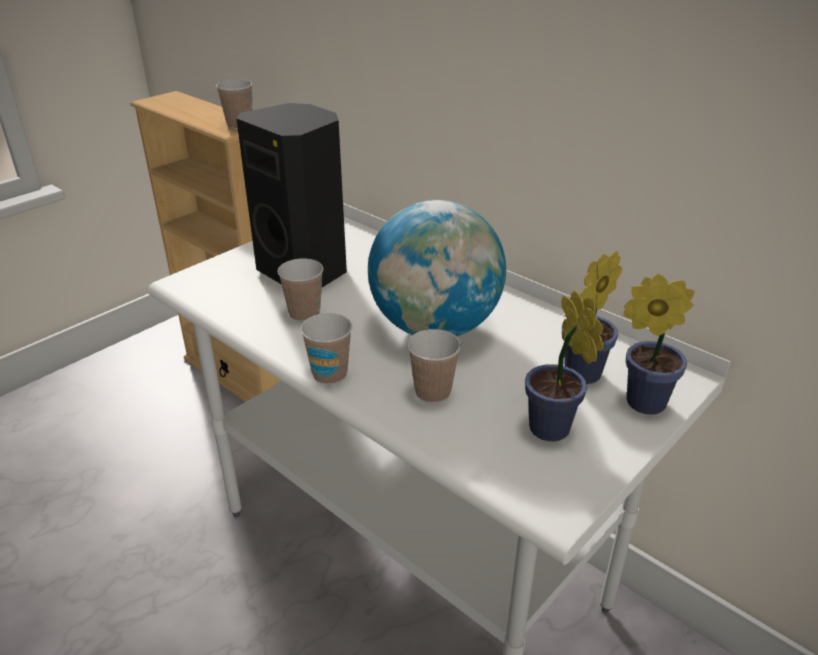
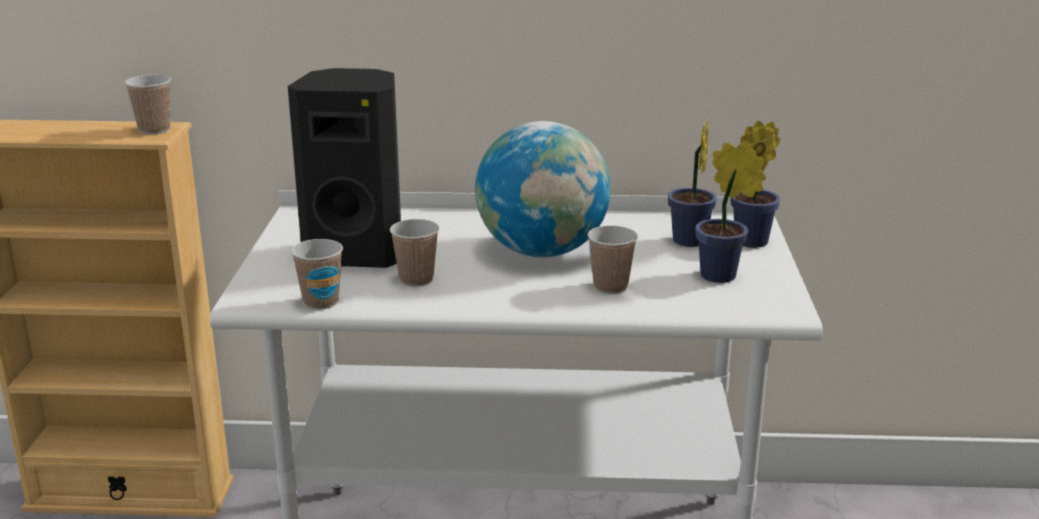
camera: 40 degrees left, 10 degrees down
cup [300,313,352,385] -> cup moved to [291,239,343,310]

